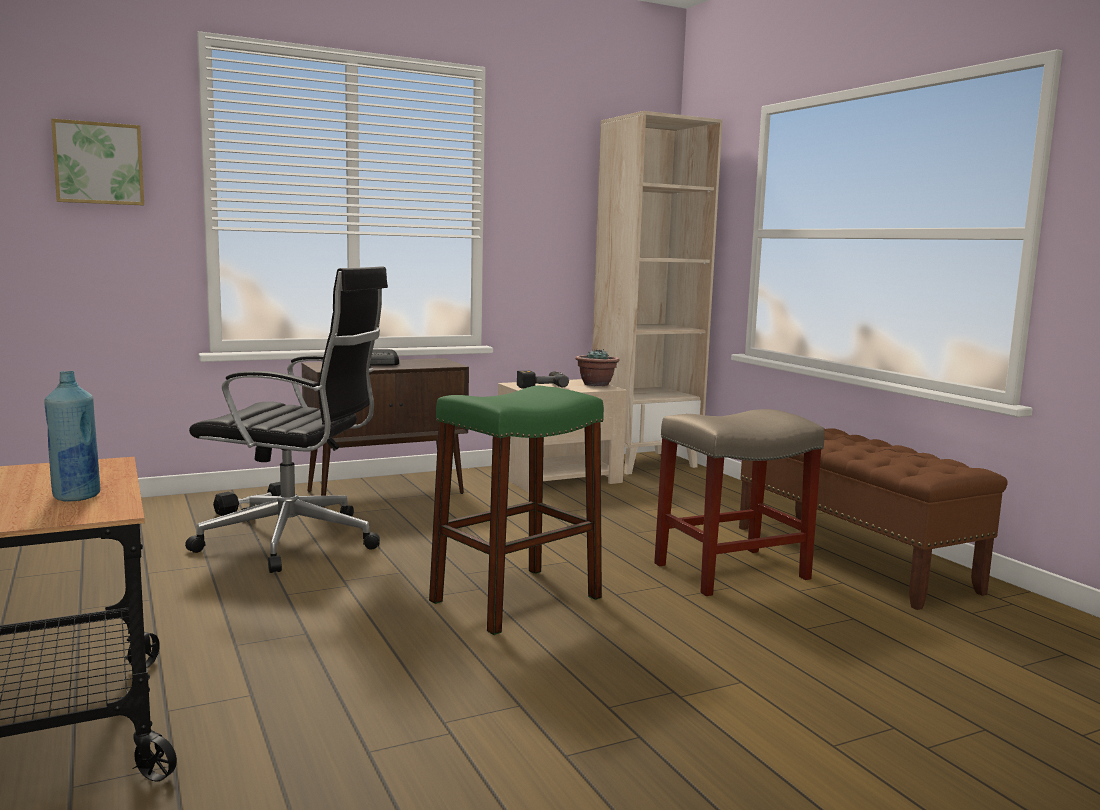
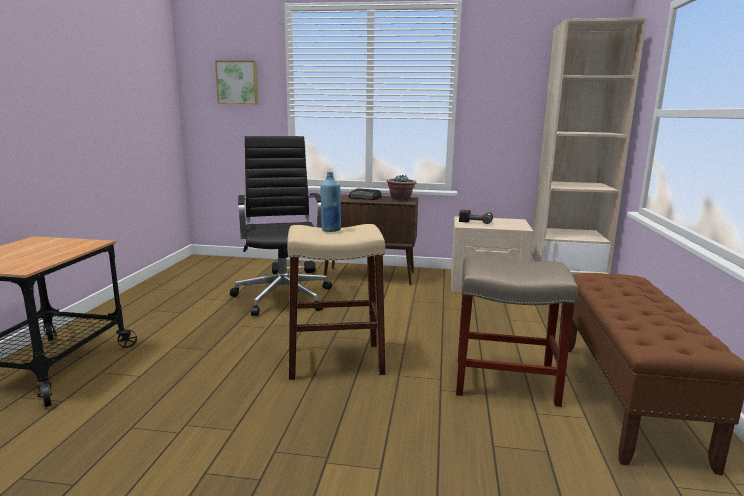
camera: 35 degrees right, 5 degrees up
blue bottle [44,371,101,502] -> blue bottle moved to [320,172,341,232]
black office chair [185,266,388,573] -> black office chair turned 150 degrees counterclockwise [230,136,332,316]
green stool [429,386,604,635] -> beige stool [287,224,386,380]
potted plant [575,349,620,386] -> potted plant moved to [386,174,417,201]

